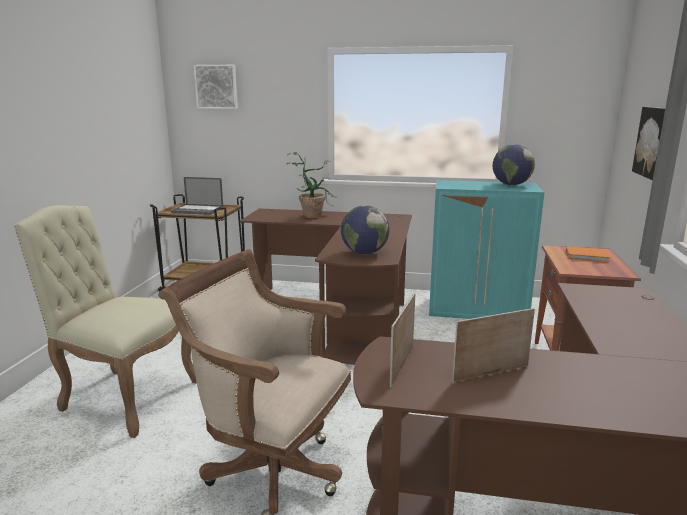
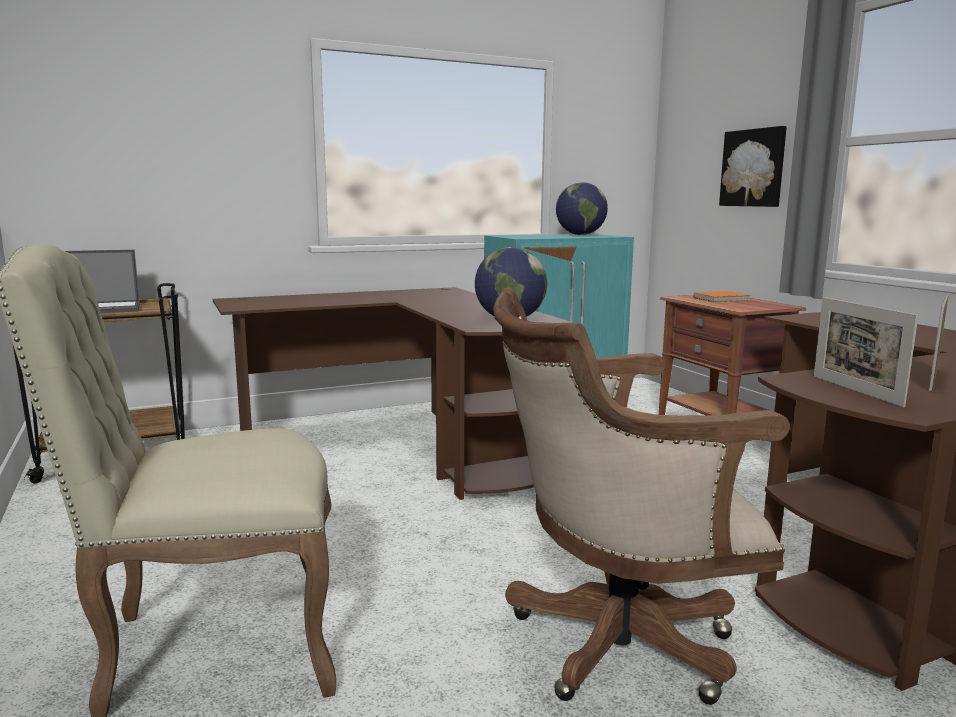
camera: 35 degrees left, 5 degrees down
picture [194,65,238,109] -> none
potted plant [287,152,338,218] -> none

